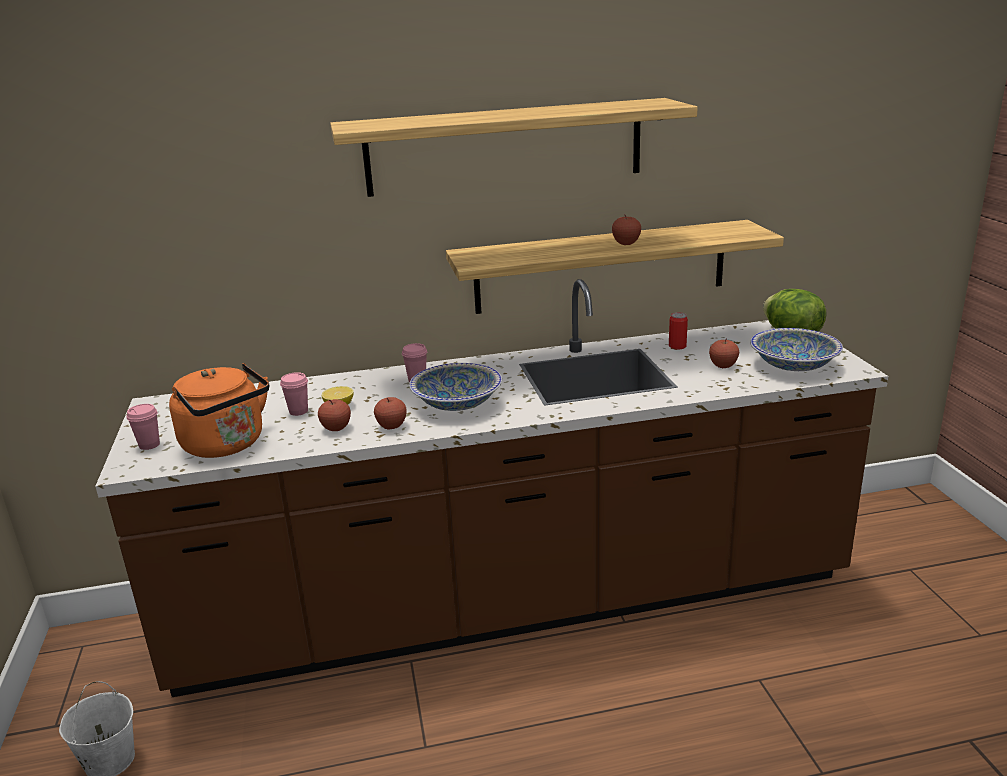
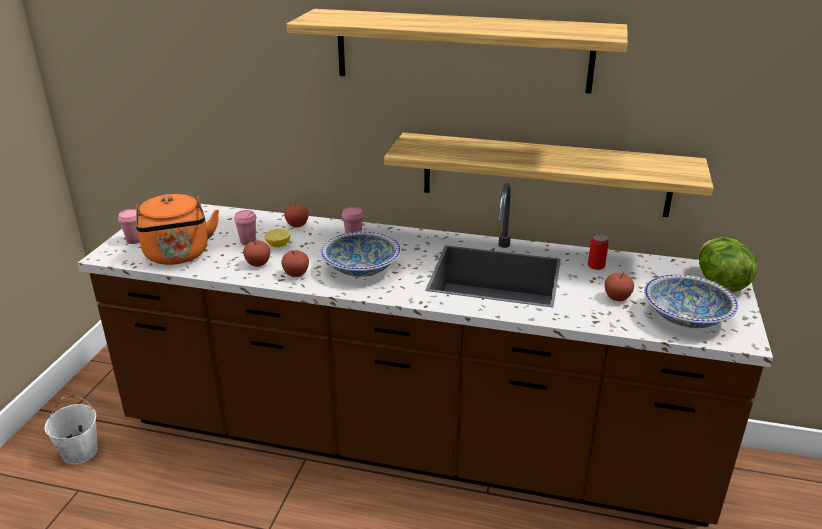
camera: 25 degrees right, 5 degrees up
apple [612,214,641,245] -> apple moved to [284,202,309,228]

